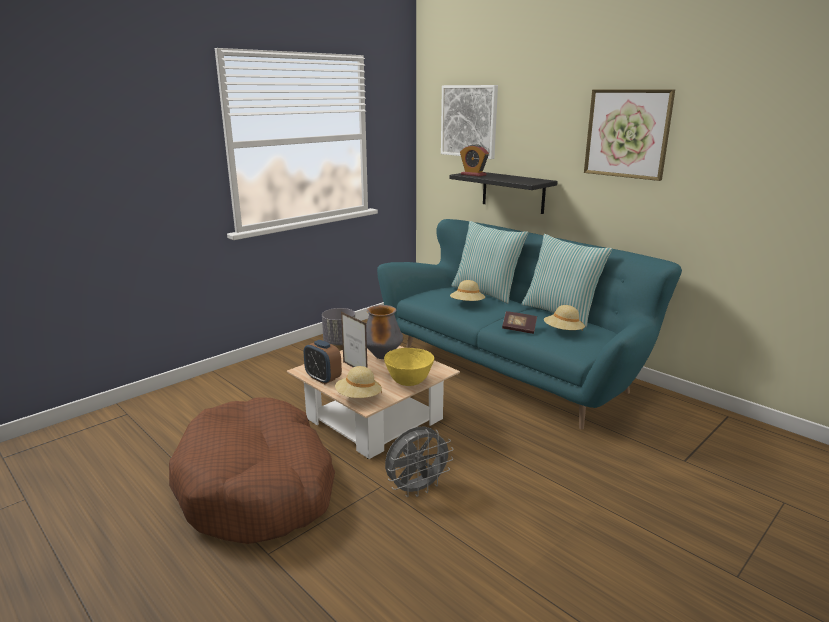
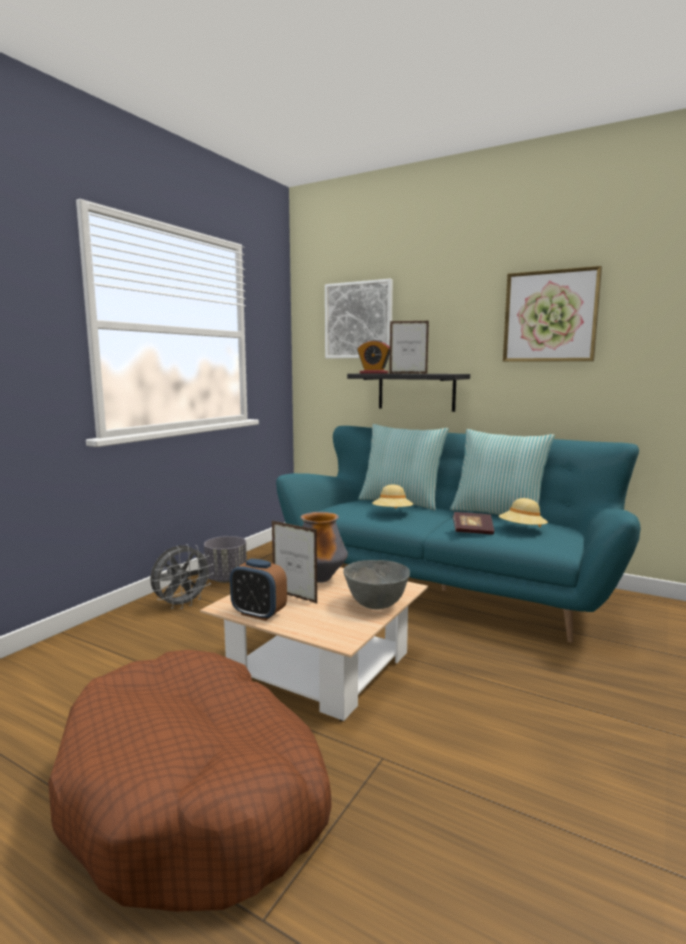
camera: 15 degrees left, 10 degrees down
beige hat [335,366,382,398] -> none
yellow bowl [384,348,434,386] -> grey bowl [343,560,410,609]
grey fan [385,427,454,497] -> grey fan moved to [150,544,214,609]
none -> picture frame [389,321,429,374]

